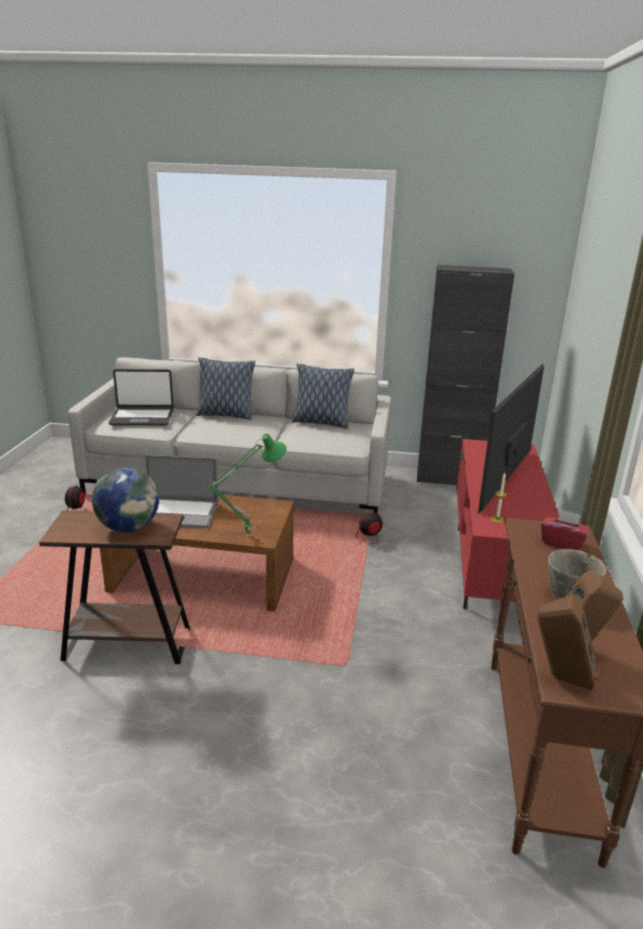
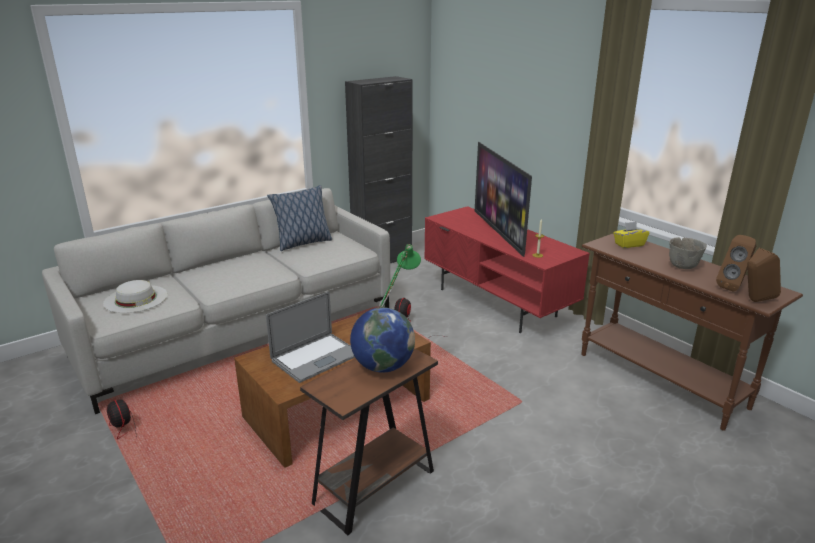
camera: 45 degrees left, 0 degrees up
laptop [108,369,174,425] -> white hat [103,280,168,313]
pillow [196,358,255,420] -> none
red tissue box [541,509,590,550] -> yellow tissue box [613,222,649,248]

